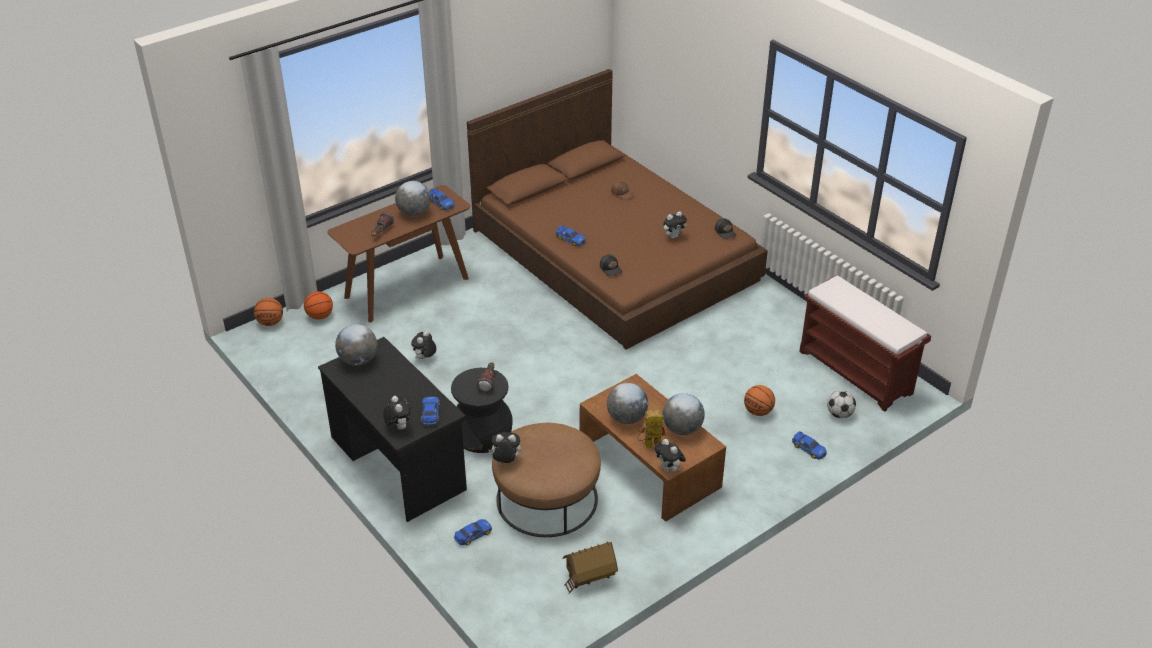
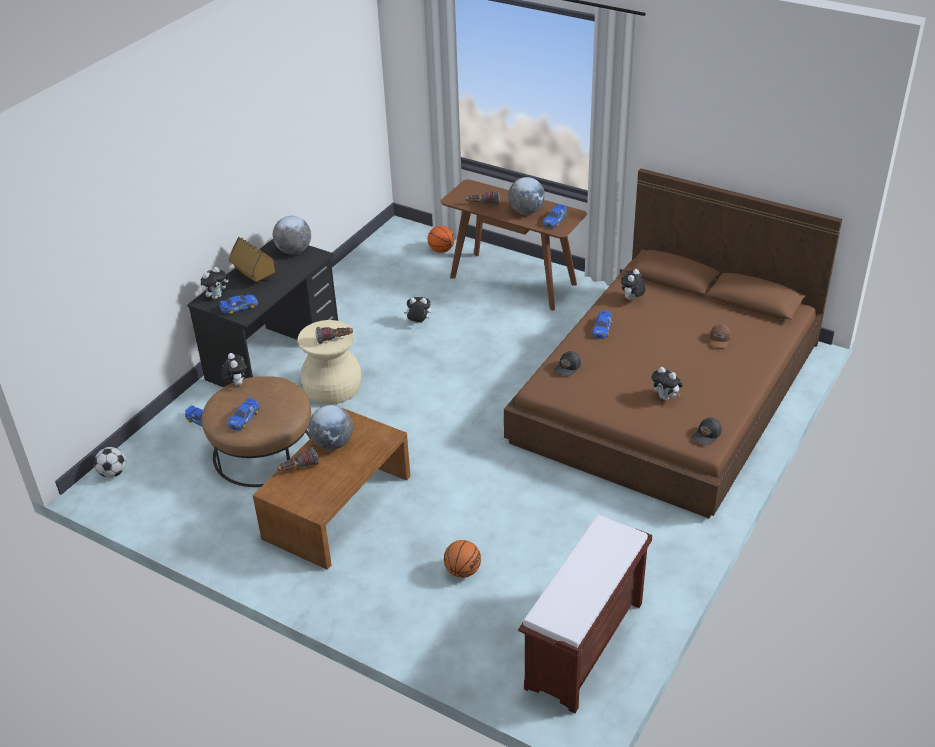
camera: 70 degrees right, 0 degrees up
basketball [254,298,283,326] -> none
black stool [451,368,513,453] -> beige stool [297,320,361,405]
toy house [563,542,618,594] -> toy house moved to [229,237,278,285]
toy robot [638,410,666,448] -> flashlight [277,447,319,471]
plush toy [654,439,686,472] -> plush toy moved to [621,269,646,300]
globe [663,393,705,435] -> none
toy car [792,431,827,460] -> toy car moved to [228,398,259,430]
football [827,390,856,418] -> football moved to [94,447,126,478]

